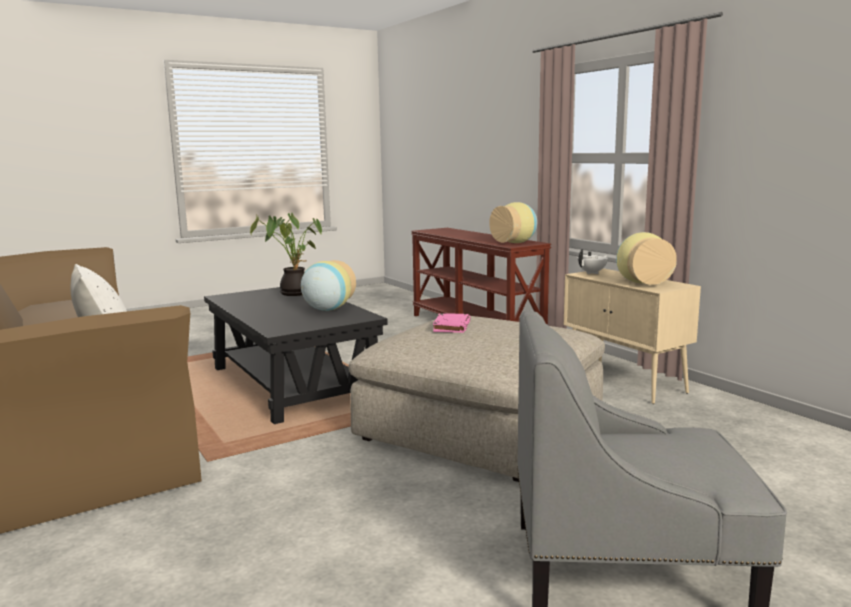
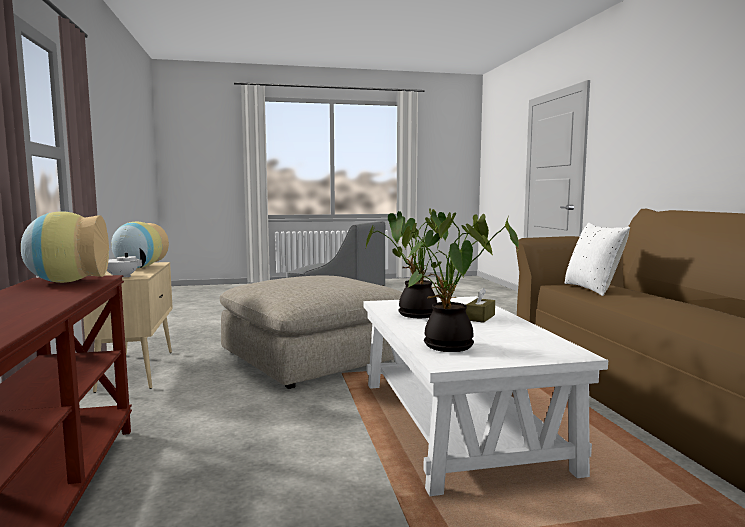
camera: 160 degrees left, 5 degrees down
black coffee table [204,287,388,424] -> white coffee table [363,296,608,496]
vase [301,260,356,311] -> potted plant [365,208,448,318]
pink book [433,313,471,333] -> none
none -> brown tissue box [466,288,495,323]

